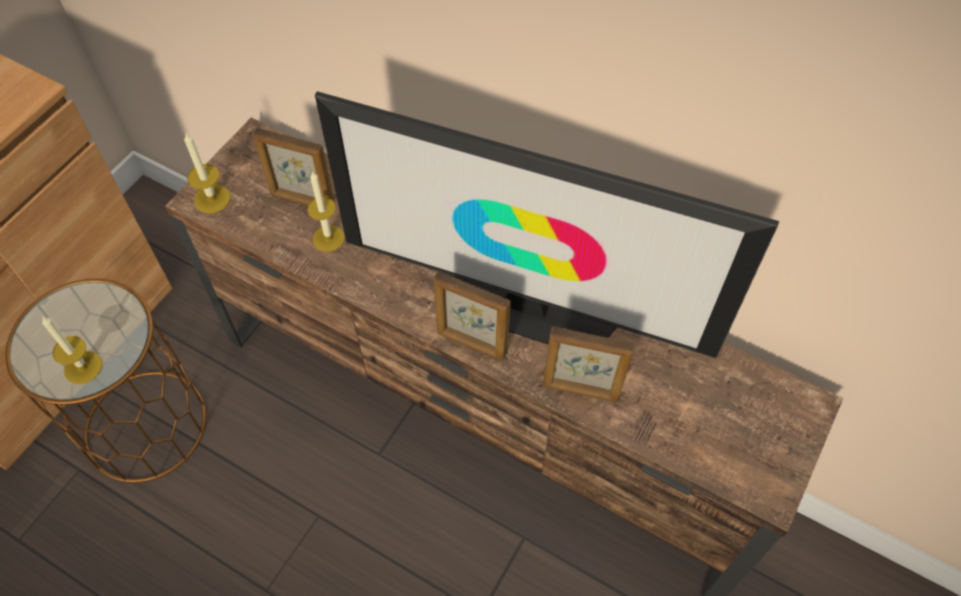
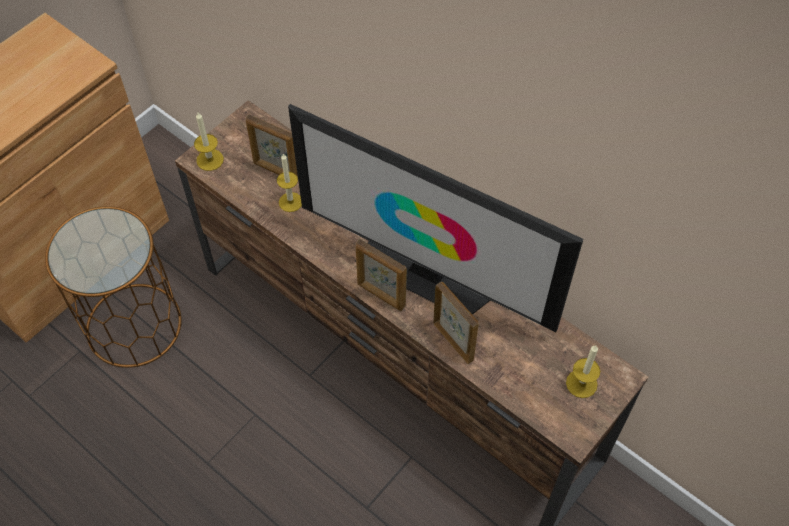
camera: 10 degrees right, 0 degrees up
candle [42,316,102,384] -> candle moved to [566,345,600,398]
picture frame [543,326,635,402] -> picture frame turned 150 degrees counterclockwise [433,282,479,364]

